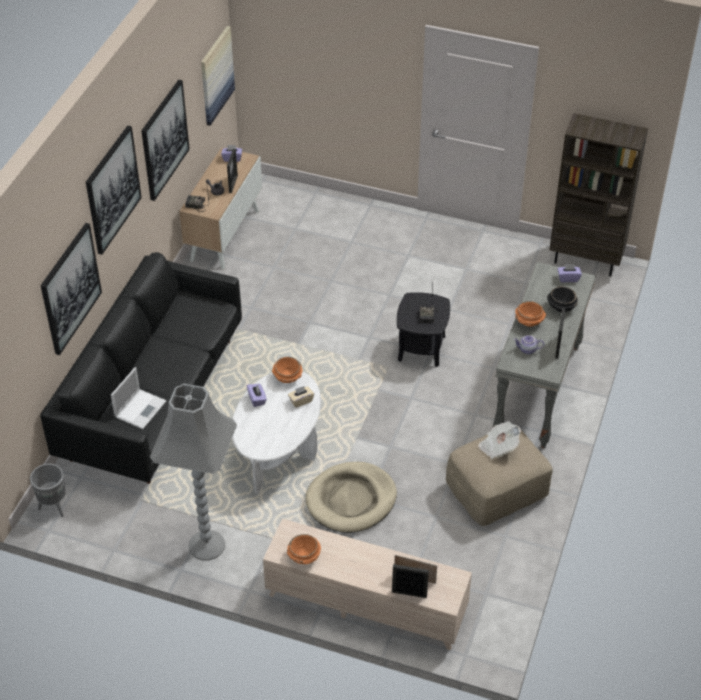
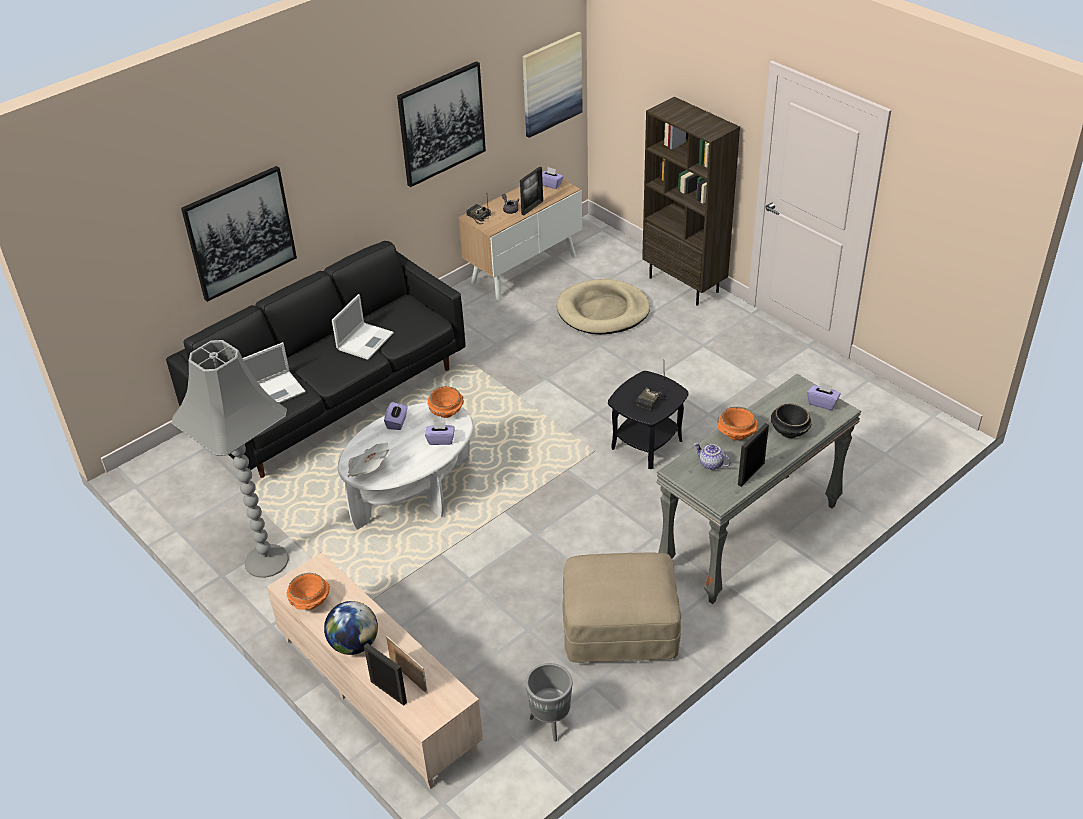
camera: 30 degrees right, 5 degrees down
grey planter [30,464,66,517] -> grey planter moved to [526,663,572,742]
picture [86,125,142,255] -> none
beige tissue box [288,386,314,408] -> purple tissue box [425,422,455,445]
beige dog bed [305,462,397,533] -> beige dog bed moved to [556,279,650,334]
newspaper [478,421,521,459] -> newspaper moved to [348,443,390,477]
brown bookcase [549,113,648,276] -> brown bookcase moved to [642,97,740,306]
none -> globe [324,601,378,655]
none -> laptop [332,294,394,360]

